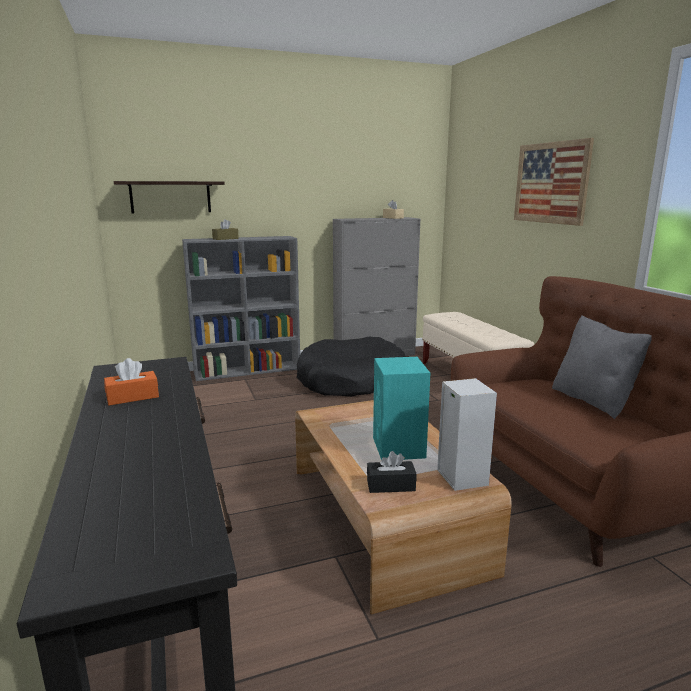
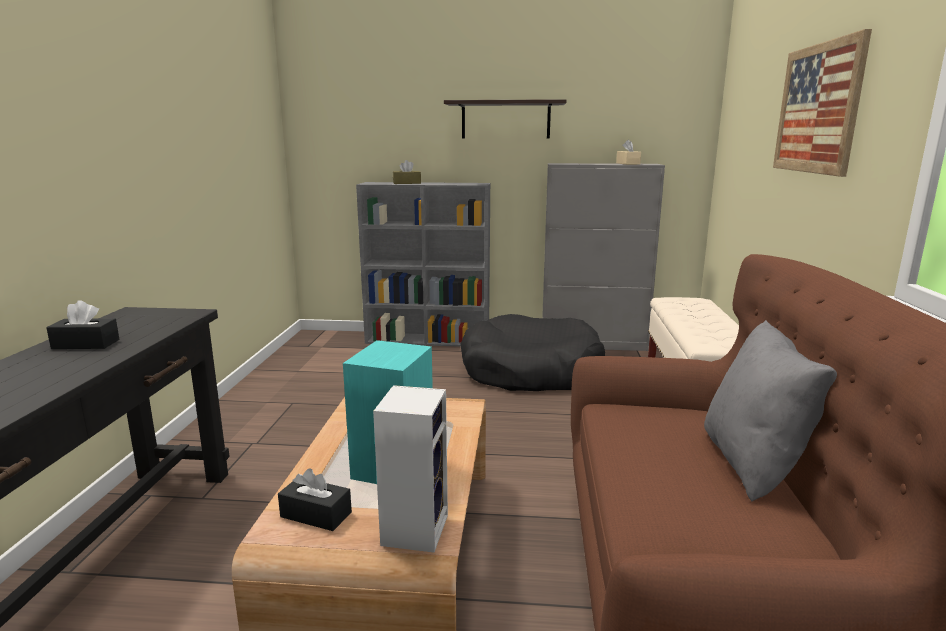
camera: 25 degrees right, 0 degrees up
orange tissue box [104,358,159,405] -> black tissue box [46,300,119,349]
shelf [114,181,225,214] -> shelf moved to [444,99,567,139]

